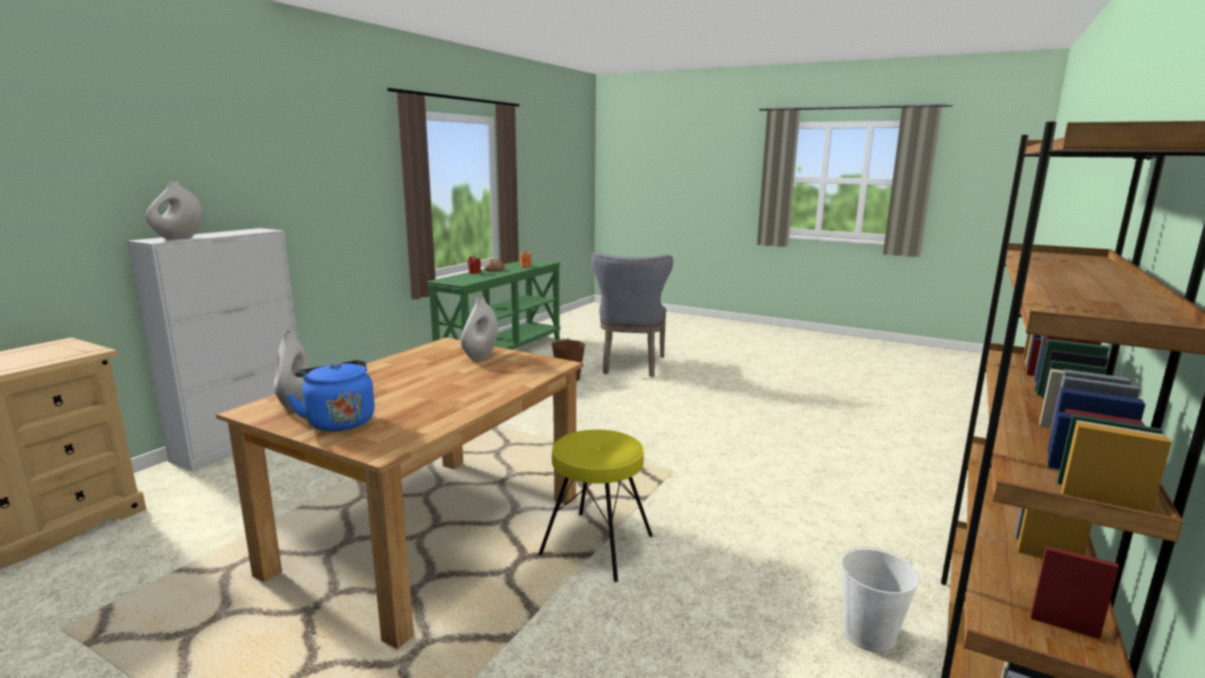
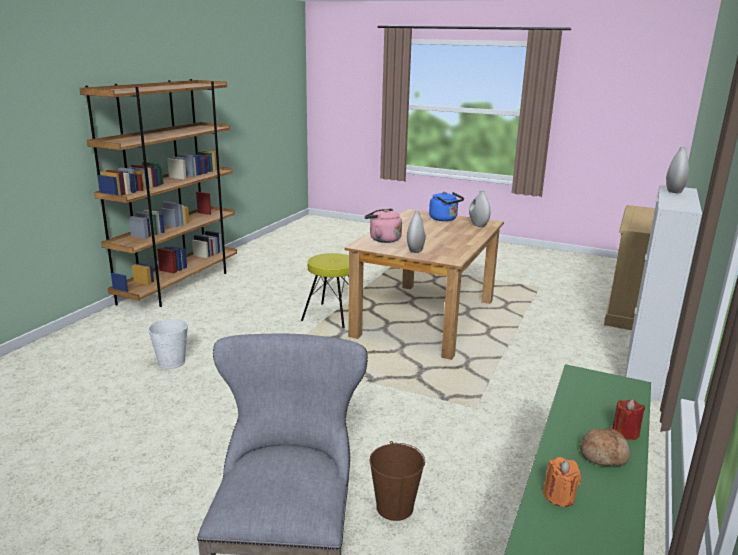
camera: 175 degrees right, 5 degrees up
white bucket [840,547,919,653] -> white bucket moved to [147,319,188,369]
none -> pink kettle [364,208,402,243]

